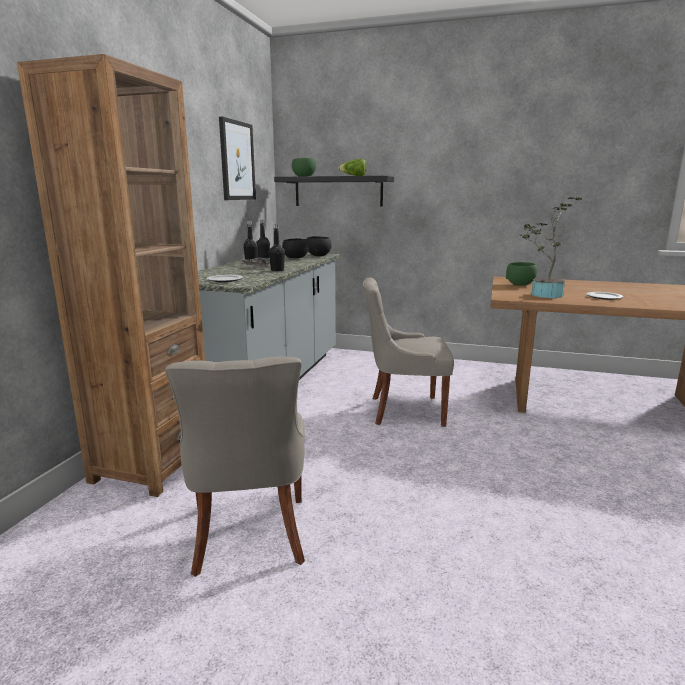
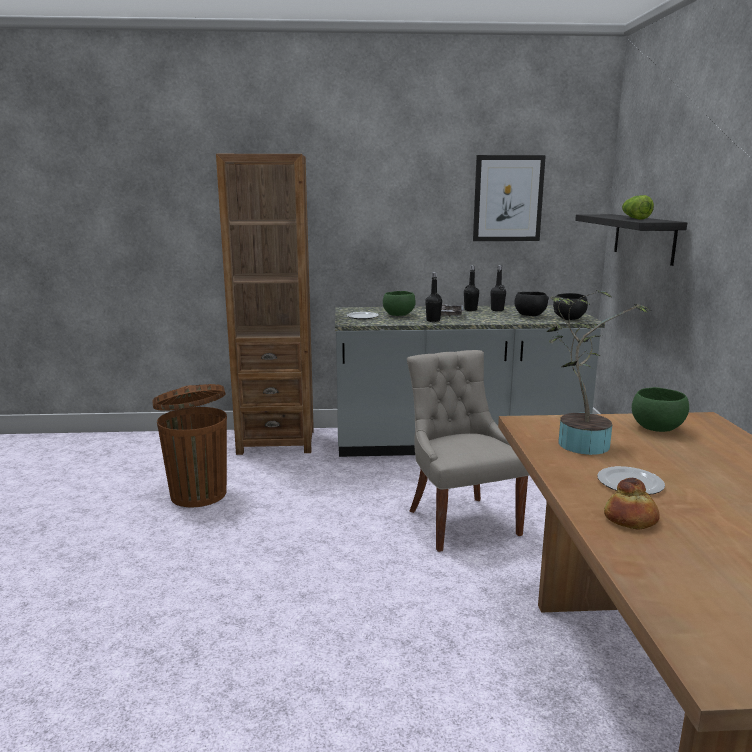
camera: 70 degrees right, 0 degrees up
grey chair [165,356,305,577] -> brown trash can [152,384,227,507]
green bowl [292,158,316,177] -> green bowl moved to [383,291,416,316]
none -> bread [604,478,660,530]

